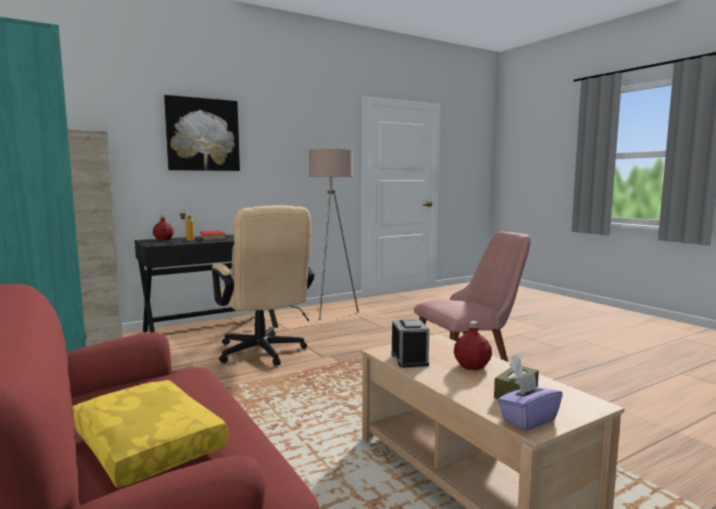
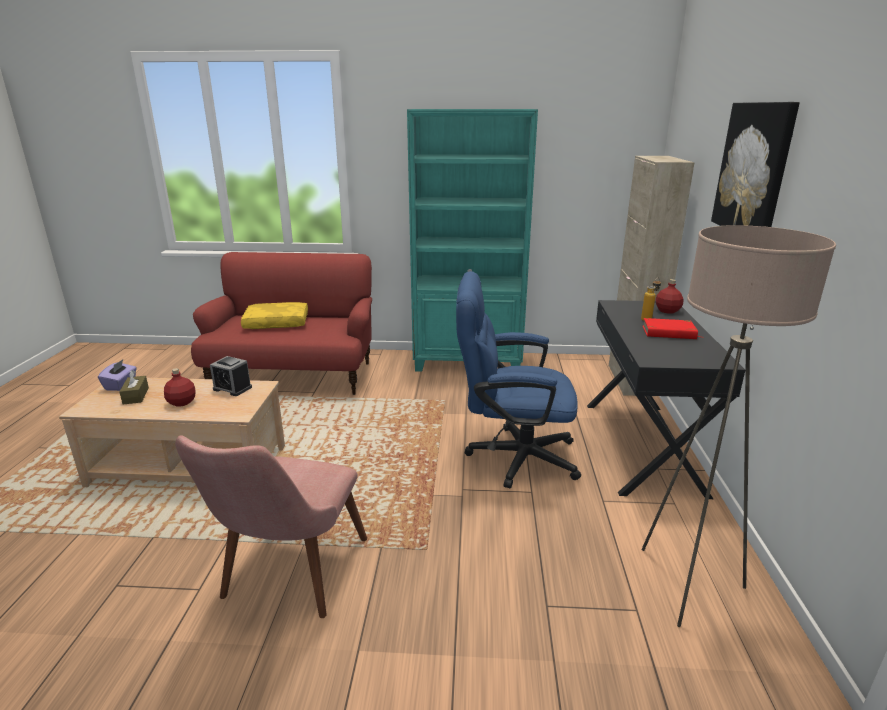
camera: 125 degrees right, 15 degrees up
beige office chair [212,205,314,366] -> blue office chair [456,271,581,489]

